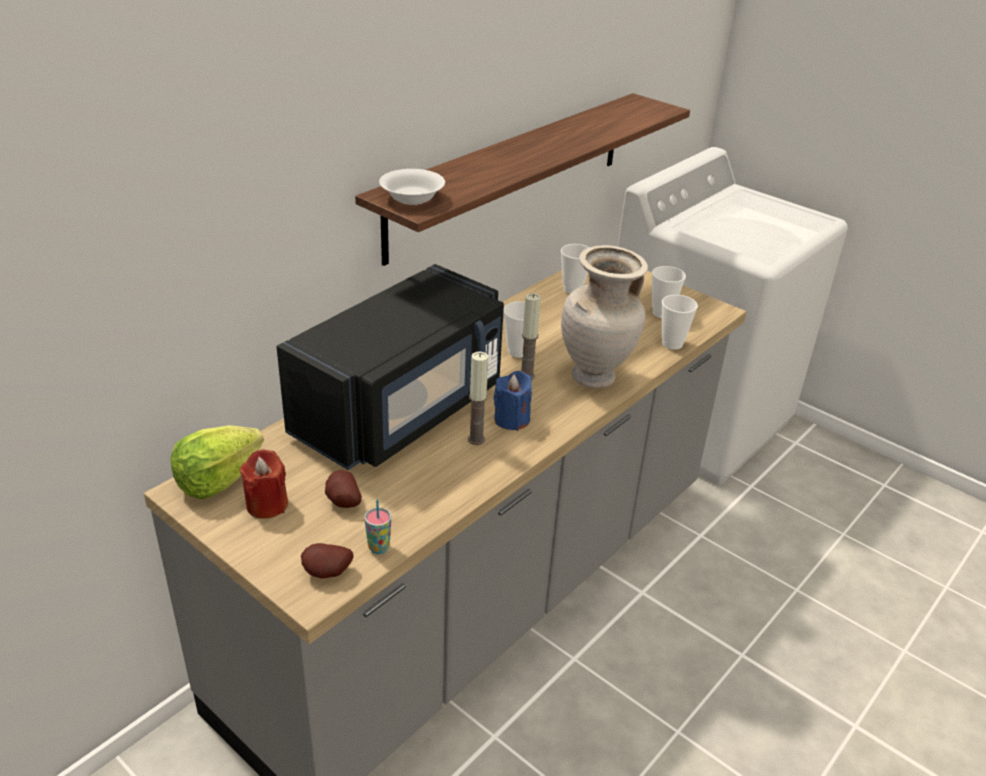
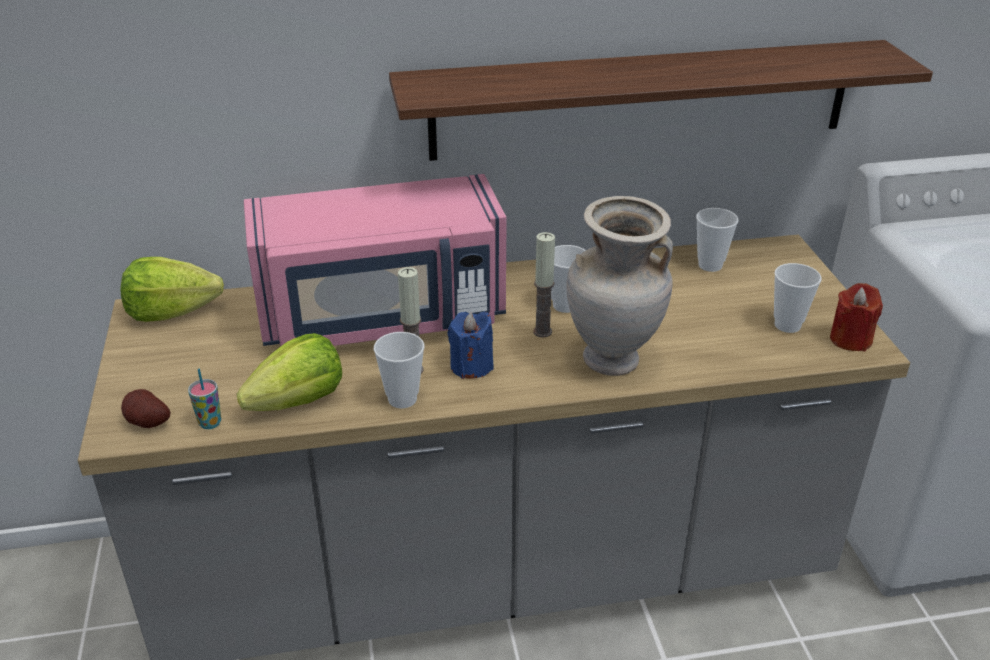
camera: 40 degrees right, 0 degrees up
red candle [240,449,288,519] -> red candle moved to [830,283,883,351]
black microwave [276,264,504,470] -> pink microwave [244,174,507,347]
potato [325,470,362,508] -> none
white bowl [379,169,445,205] -> none
cup [662,295,698,350] -> cup moved to [374,332,424,408]
none -> lettuce [237,333,342,411]

